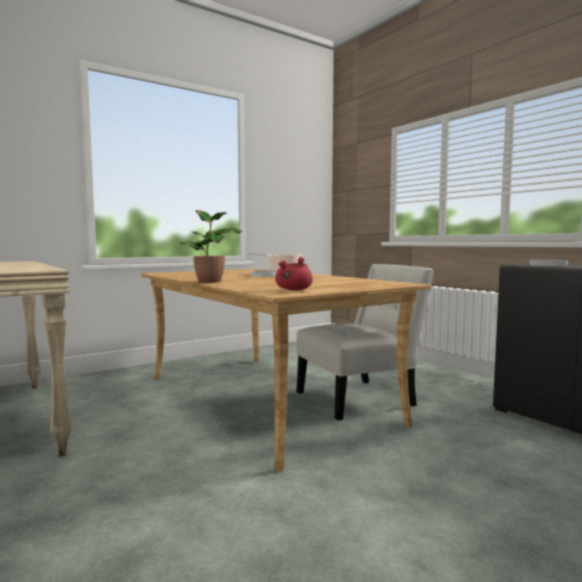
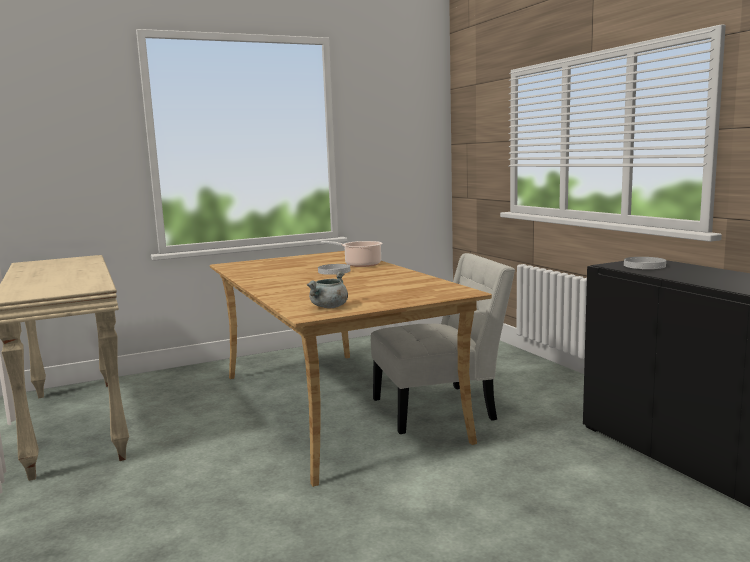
camera: 10 degrees right, 5 degrees up
potted plant [180,210,243,283] -> none
red cooking pot [275,257,313,291] -> grey cooking pot [307,271,348,308]

